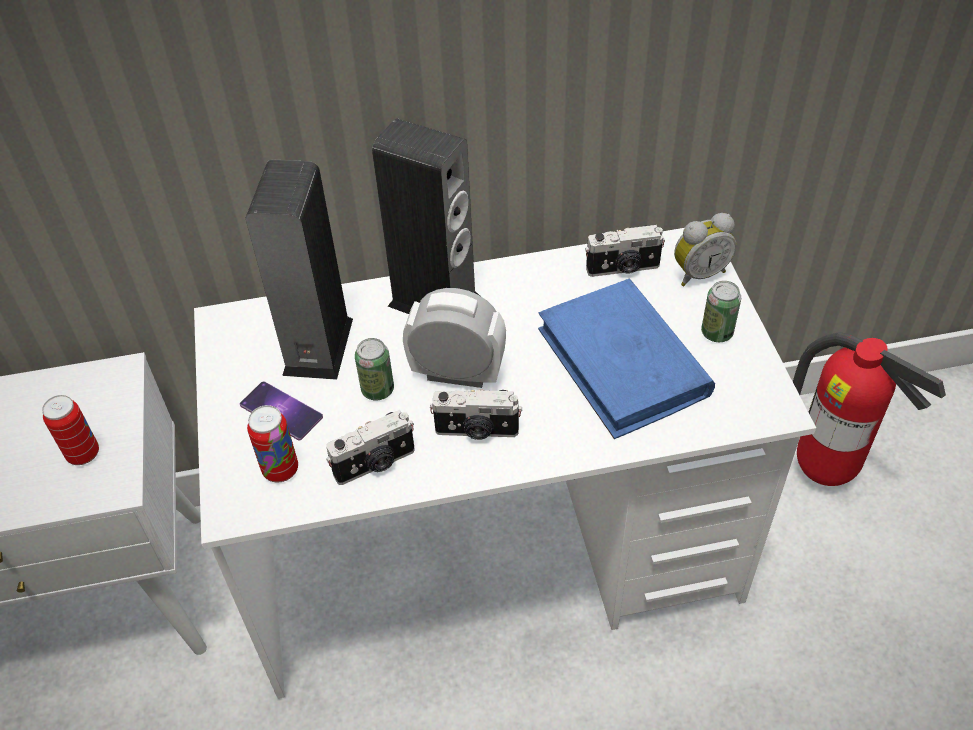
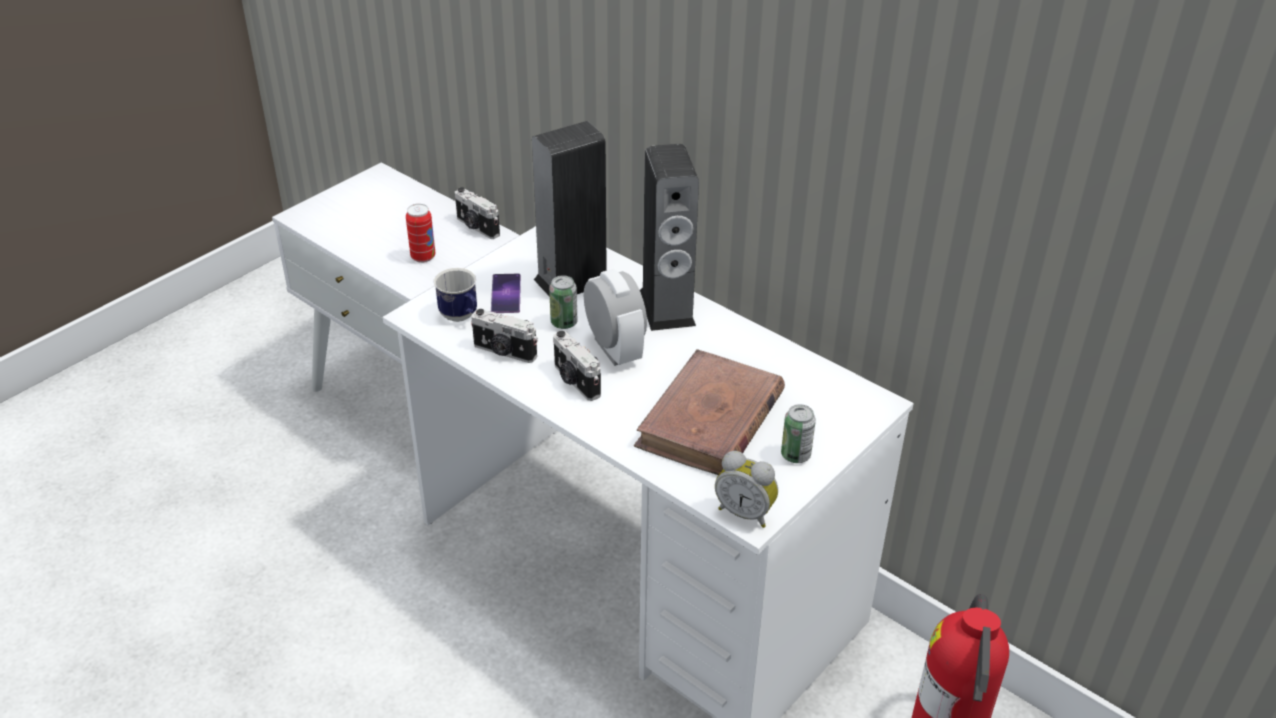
camera: 50 degrees right, 10 degrees down
can [247,405,298,482] -> mug [434,268,477,322]
blue book [538,279,715,439] -> brown book [634,349,785,475]
camera [585,225,665,277] -> camera moved to [455,187,500,239]
alarm clock [674,213,737,286] -> alarm clock moved to [715,451,778,528]

